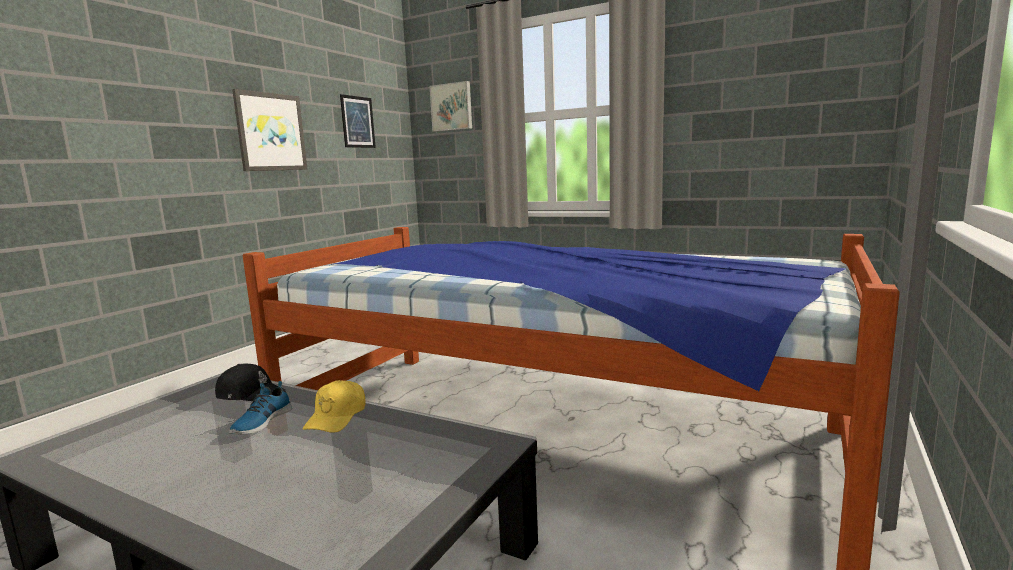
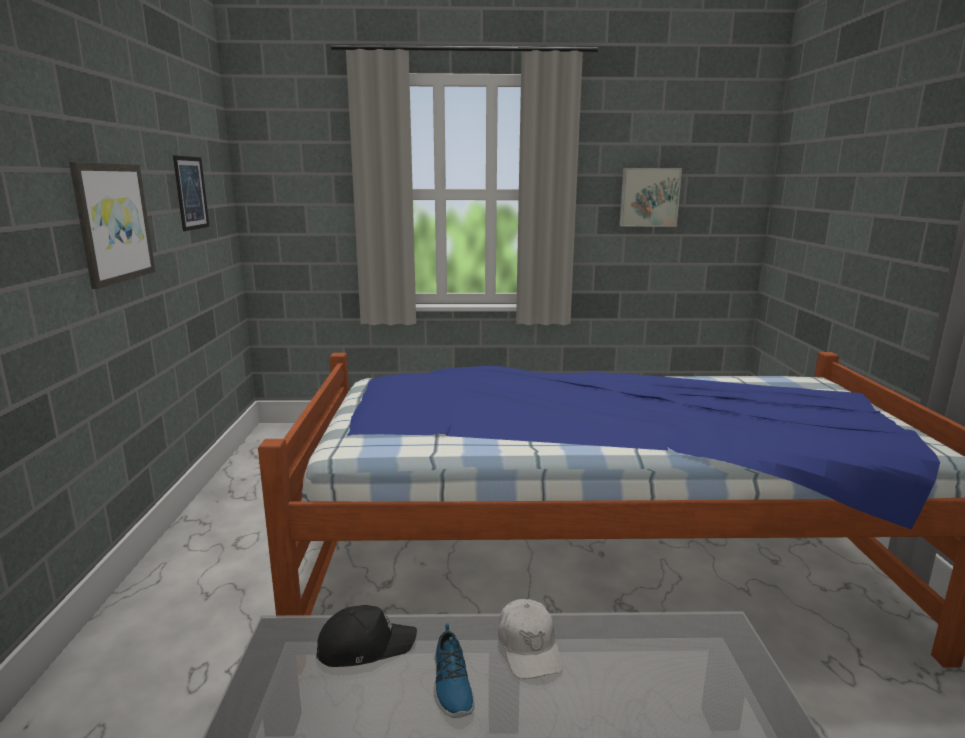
camera: 30 degrees left, 5 degrees up
yellow cap [303,380,365,433] -> white cap [498,599,563,679]
picture [429,81,472,132] -> picture moved to [619,168,682,227]

